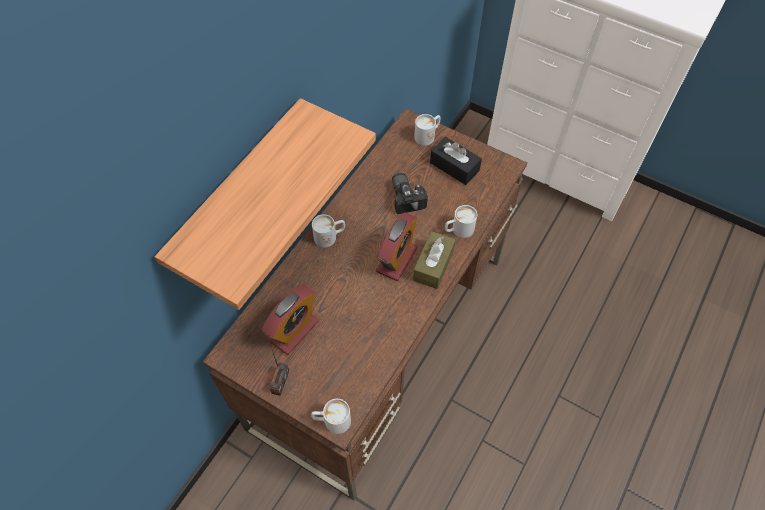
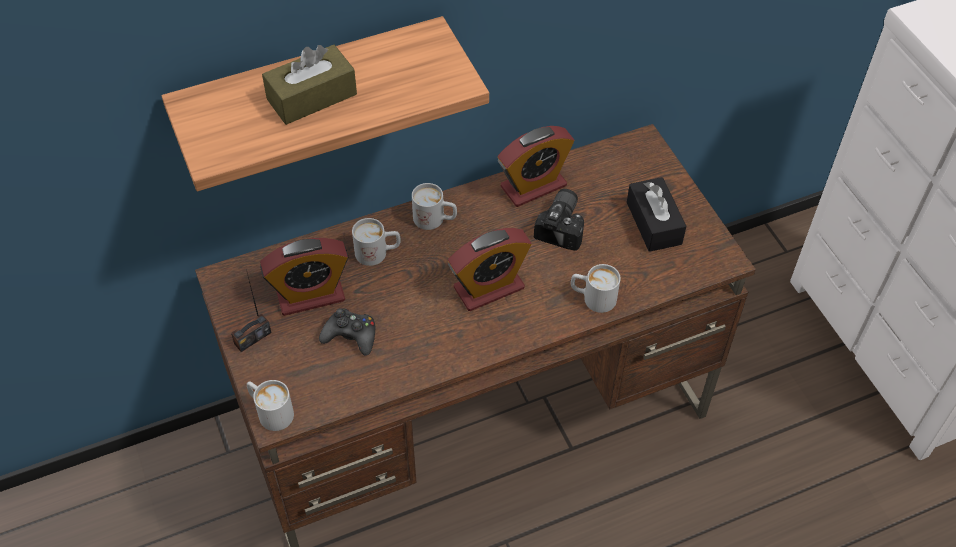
camera: 35 degrees right, 5 degrees down
brown tissue box [413,231,456,289] -> brown tissue box moved to [262,45,357,125]
white mug [414,114,440,146] -> white mug moved to [352,218,401,266]
none -> black game controller [319,308,375,356]
none -> alarm clock [498,126,574,207]

